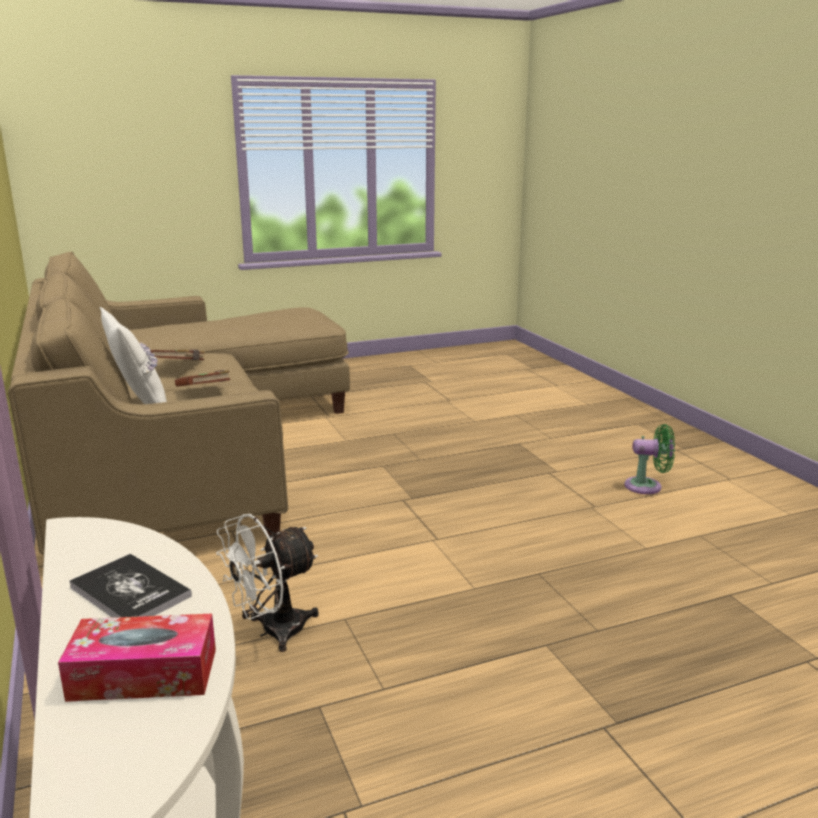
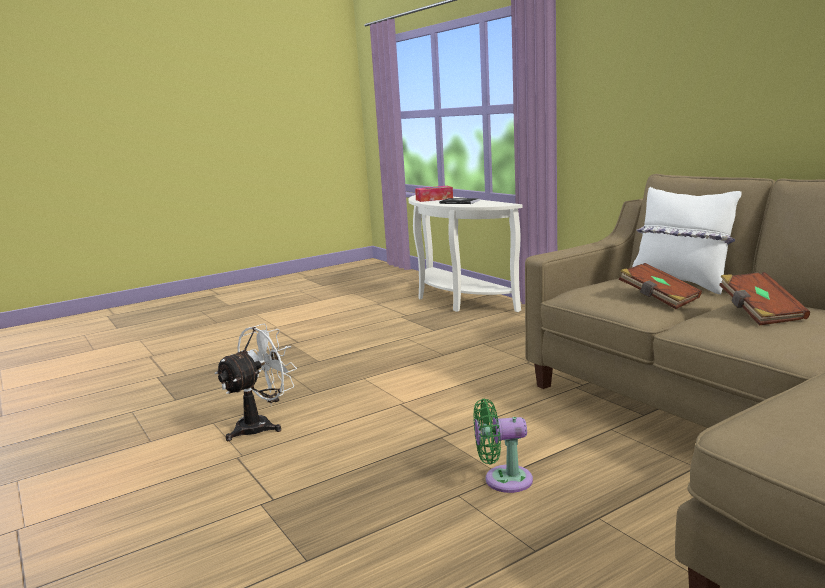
camera: 170 degrees right, 5 degrees down
white fan [216,514,319,652] -> white fan moved to [214,324,297,441]
green fan [624,424,675,494] -> green fan moved to [474,399,533,493]

